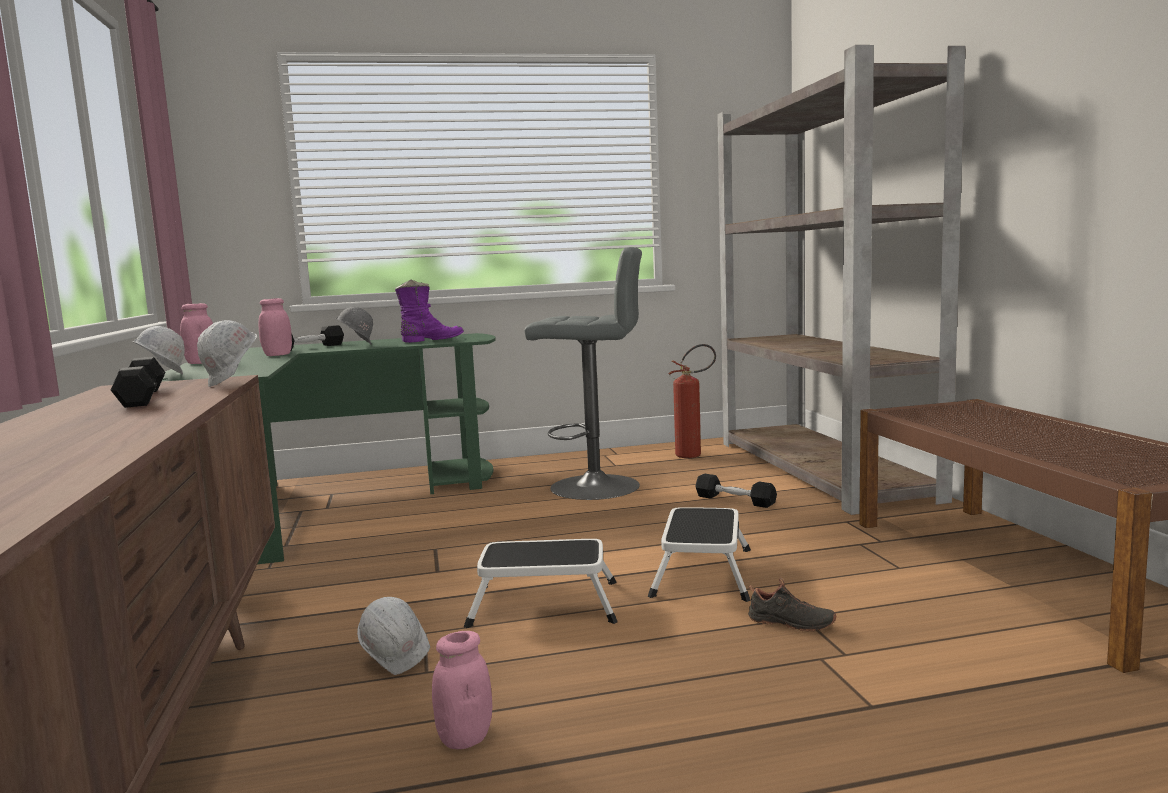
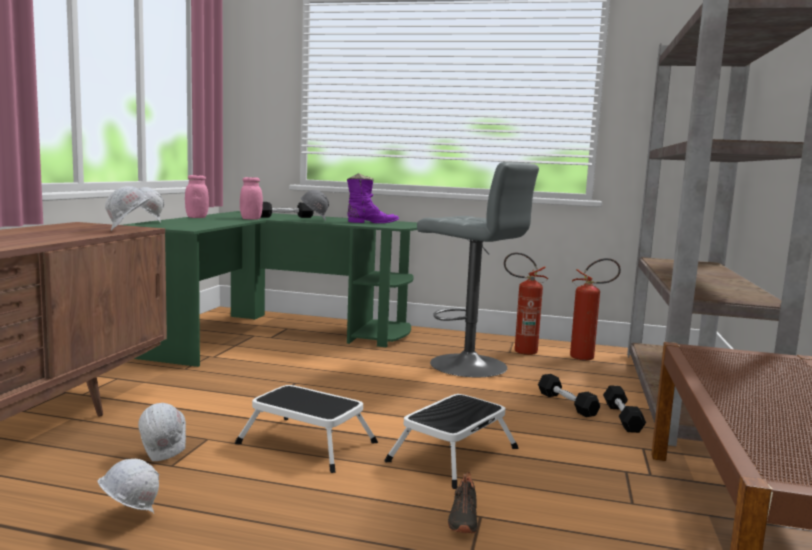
camera: 25 degrees right, 0 degrees up
black dumbbell [111,357,166,408] -> black dumbbell moved to [603,385,646,433]
pink jar [432,631,492,749] -> white hard hat [98,459,159,514]
black shoe [748,578,836,632] -> black shoe turned 45 degrees clockwise [448,472,477,533]
none -> fire extinguisher [504,252,548,355]

